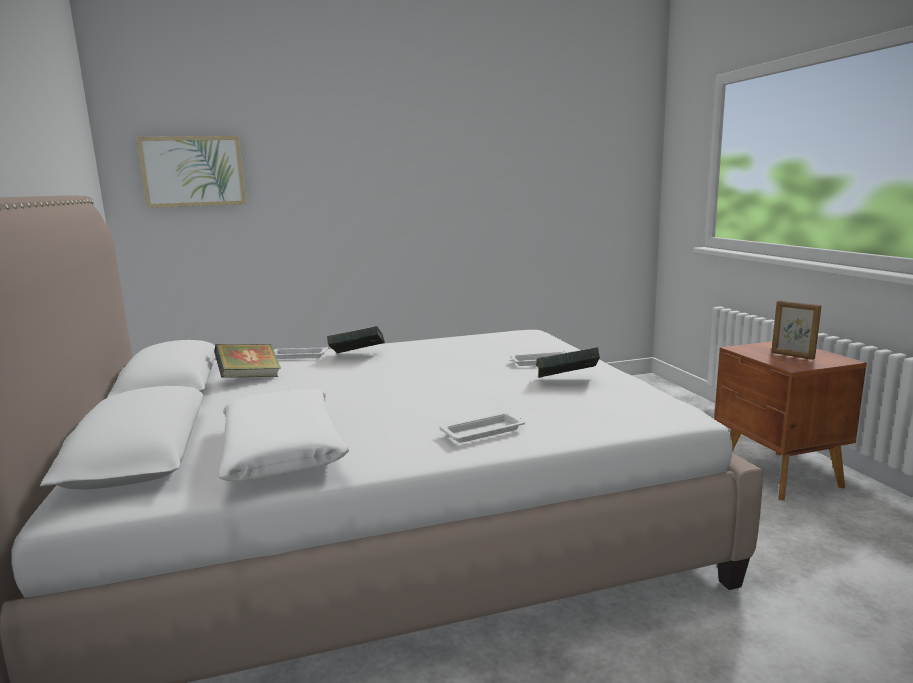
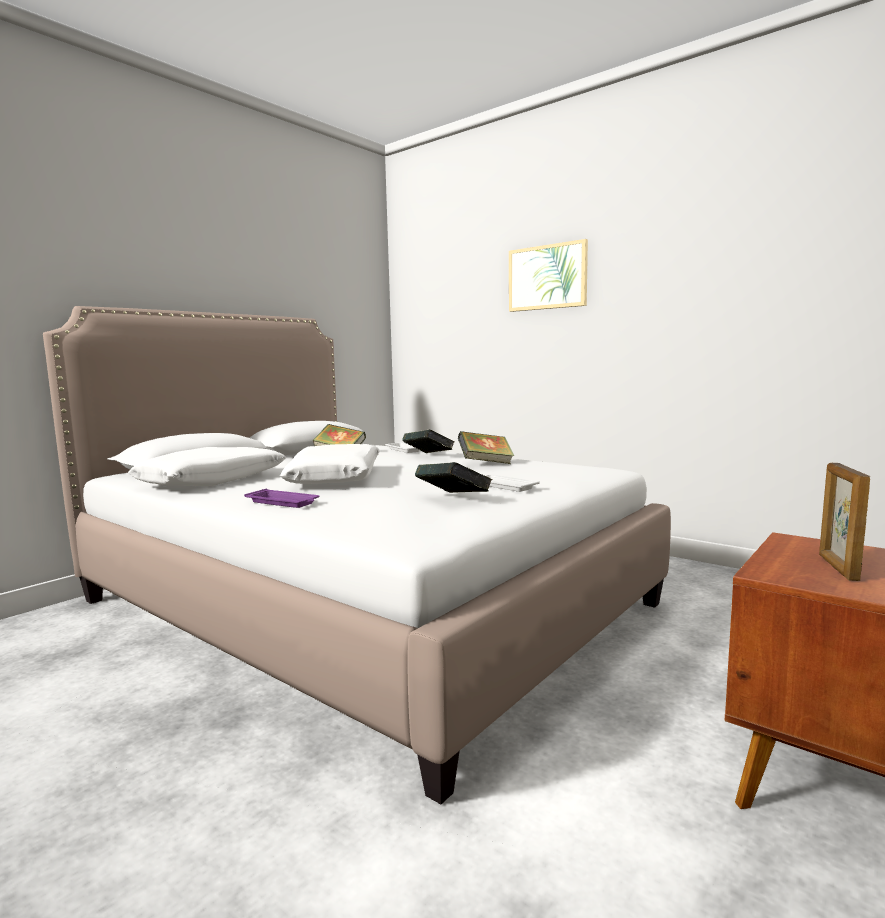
camera: 55 degrees right, 5 degrees down
picture [137,136,246,208] -> picture moved to [509,239,588,312]
white tray [439,412,525,443] -> purple tray [244,489,319,508]
none -> white pillow [280,444,380,484]
none -> book [458,431,514,464]

